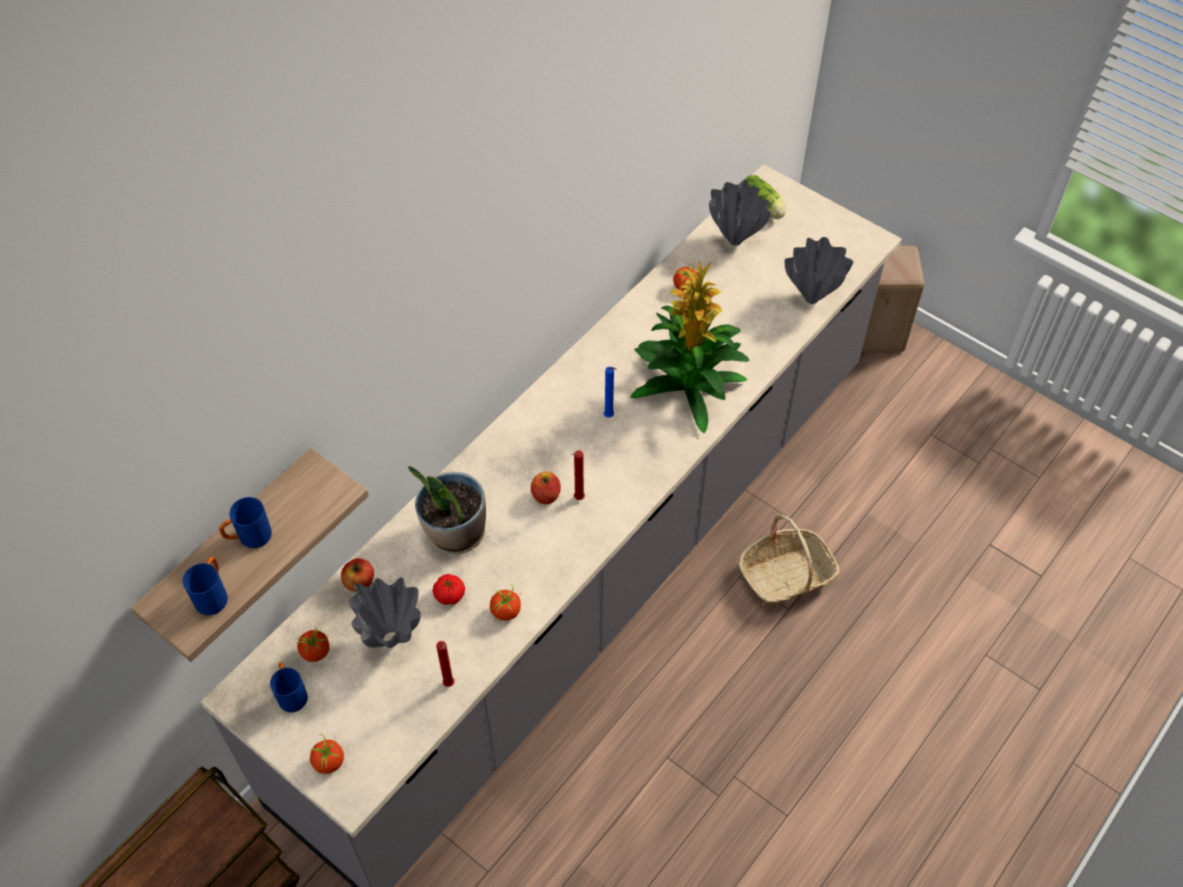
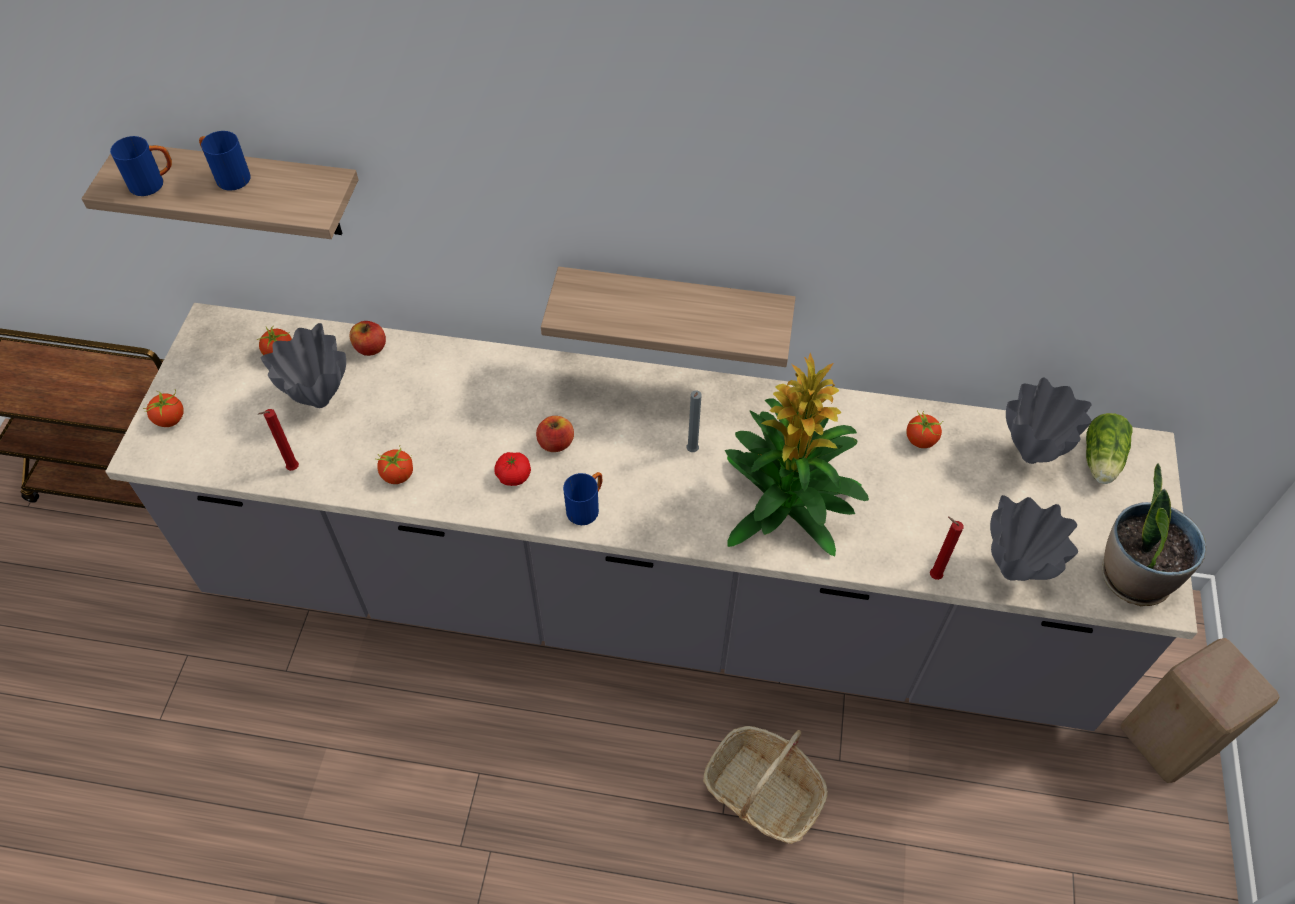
camera: 60 degrees right, 0 degrees up
blue mug [270,662,308,712] -> blue mug moved to [563,472,602,525]
potted plant [408,466,486,554] -> potted plant moved to [1102,463,1206,606]
tomato [432,574,465,605] -> tomato moved to [494,452,531,486]
red candle [572,450,585,500] -> red candle moved to [930,517,964,580]
blue candle [604,367,617,418] -> grey candle [686,390,702,452]
none -> shelf [541,267,796,367]

